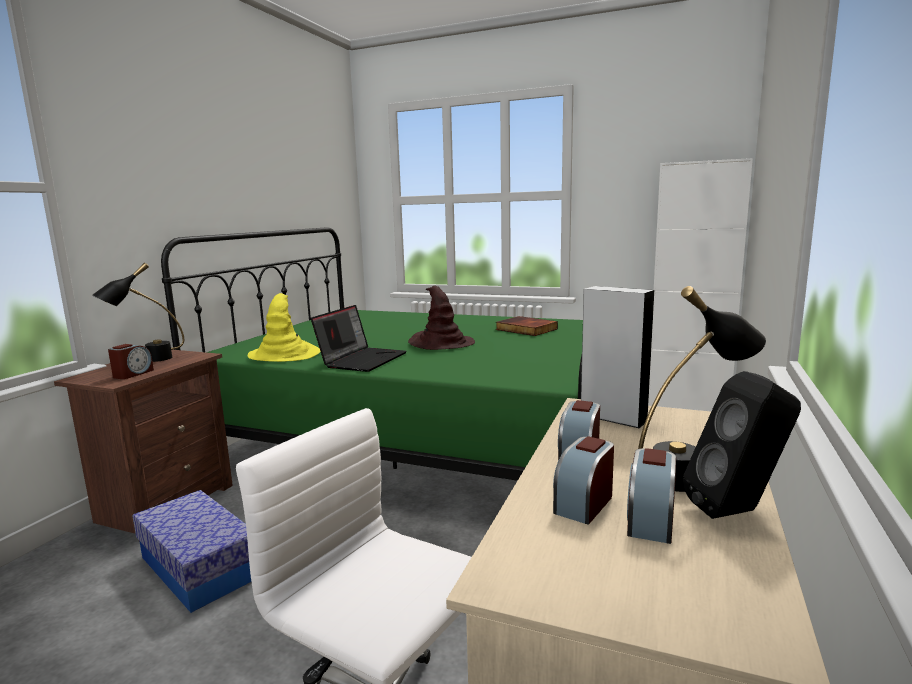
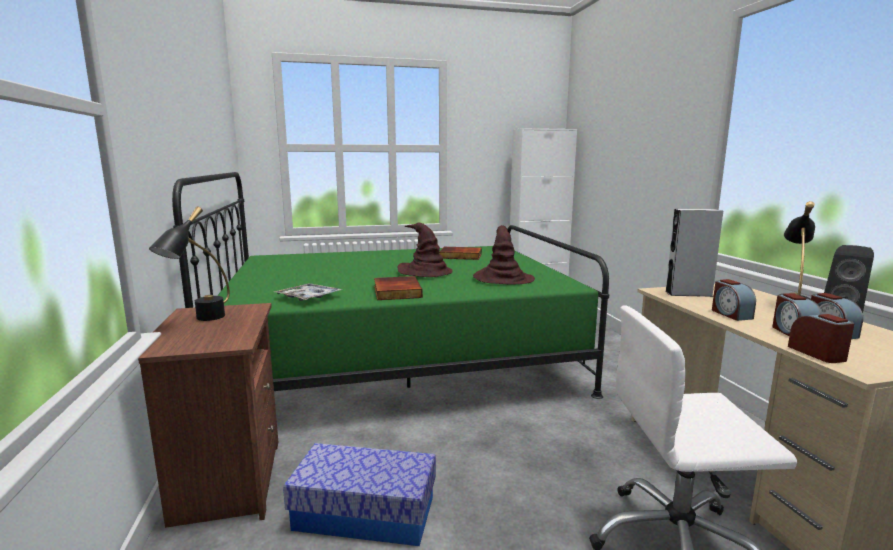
camera: 35 degrees left, 0 degrees up
alarm clock [108,344,154,379] -> alarm clock moved to [788,314,854,363]
yellow hat [248,293,321,362] -> tray [275,284,342,301]
laptop [311,305,407,372] -> book [374,276,423,300]
none -> brown hat [473,225,535,284]

